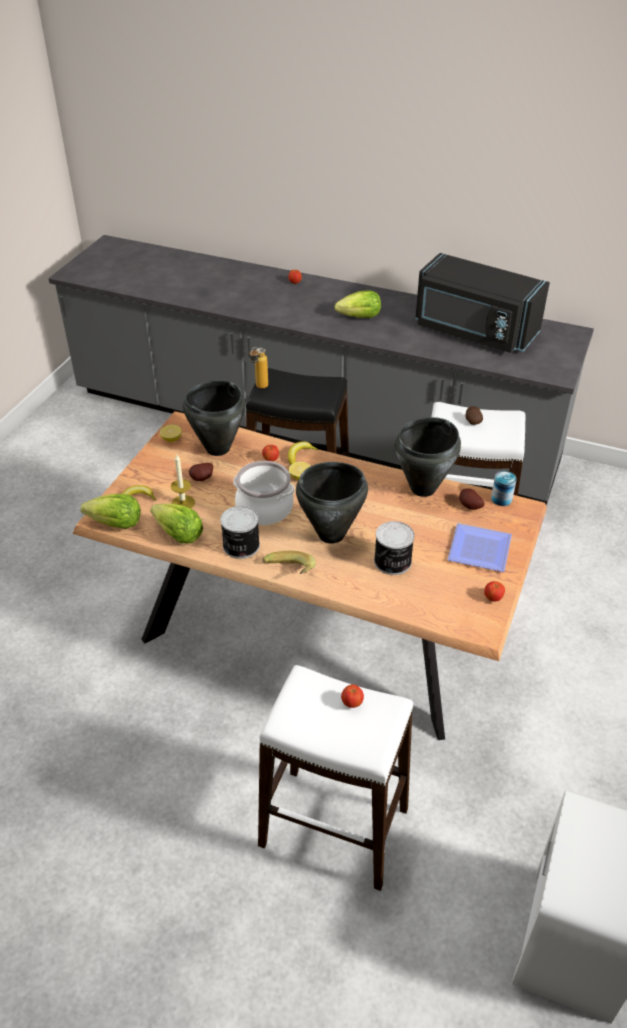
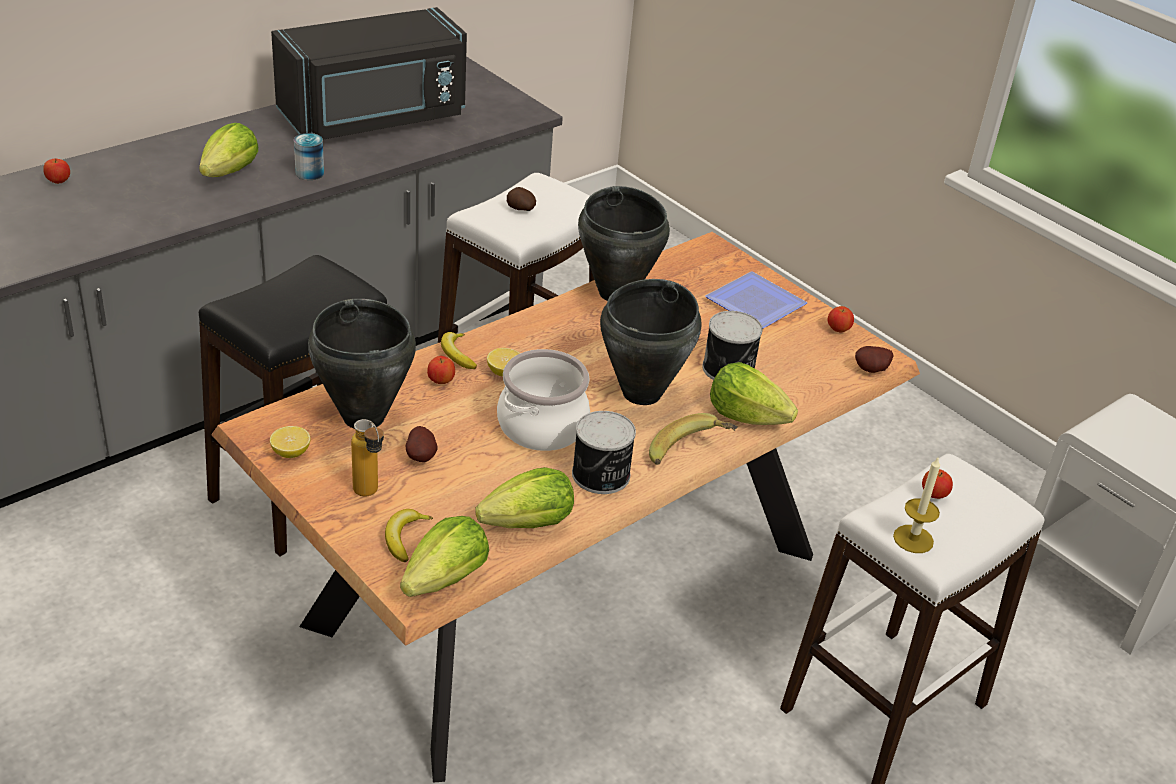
camera: 65 degrees left, 5 degrees down
candle [171,454,195,508] -> candle moved to [893,458,940,553]
bottle [249,347,268,389] -> bottle moved to [351,419,384,496]
potato [459,488,484,510] -> potato moved to [855,346,894,373]
can [491,471,517,506] -> can moved to [294,133,324,180]
none -> lettuce [710,362,798,425]

